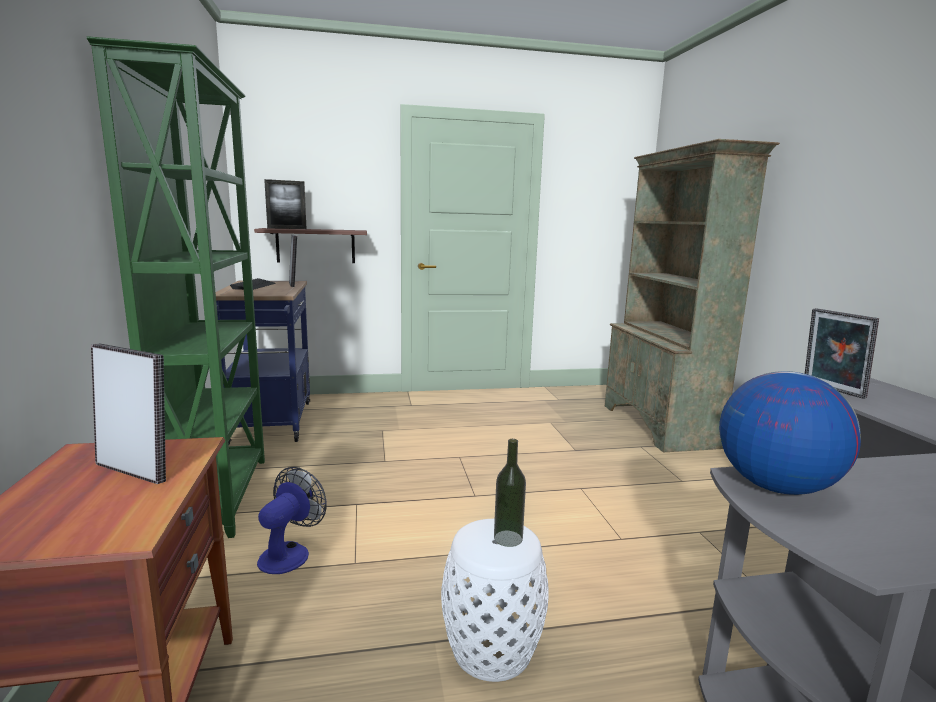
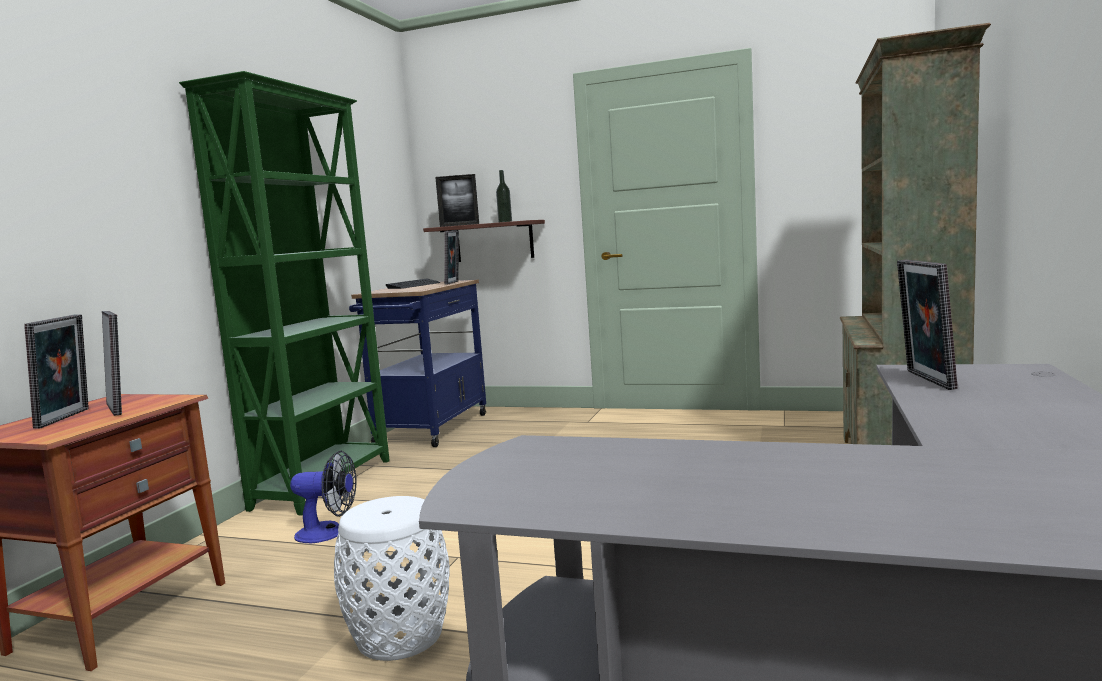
camera: 30 degrees right, 5 degrees down
fan [257,467,327,574] -> fan turned 45 degrees clockwise [290,451,357,543]
bottle [494,439,526,547] -> bottle moved to [496,170,512,222]
globe [719,371,861,495] -> none
none -> picture frame [24,314,89,429]

